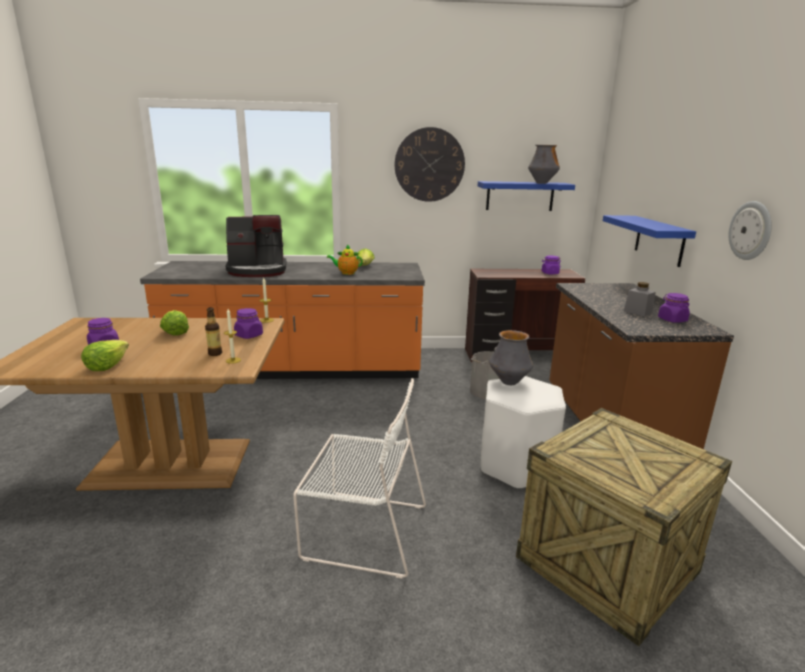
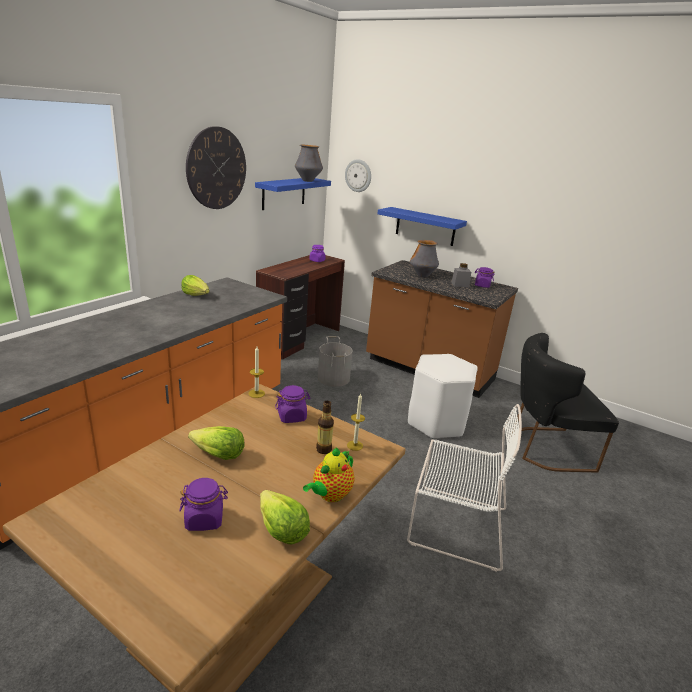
camera: 55 degrees left, 5 degrees up
coffee machine [225,215,287,277] -> none
white chair [293,378,426,579] -> white chair turned 60 degrees clockwise [407,404,522,572]
teapot [327,244,363,275] -> teapot moved to [303,447,355,502]
vase [489,330,533,385] -> vase moved to [410,240,439,278]
crate [516,408,732,646] -> black chair [512,333,619,473]
wall clock [729,201,772,260] -> wall clock moved to [345,159,371,192]

